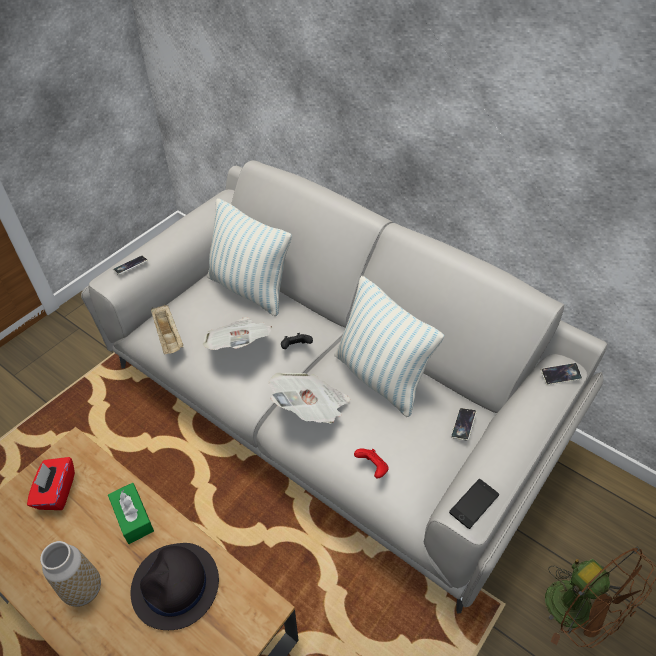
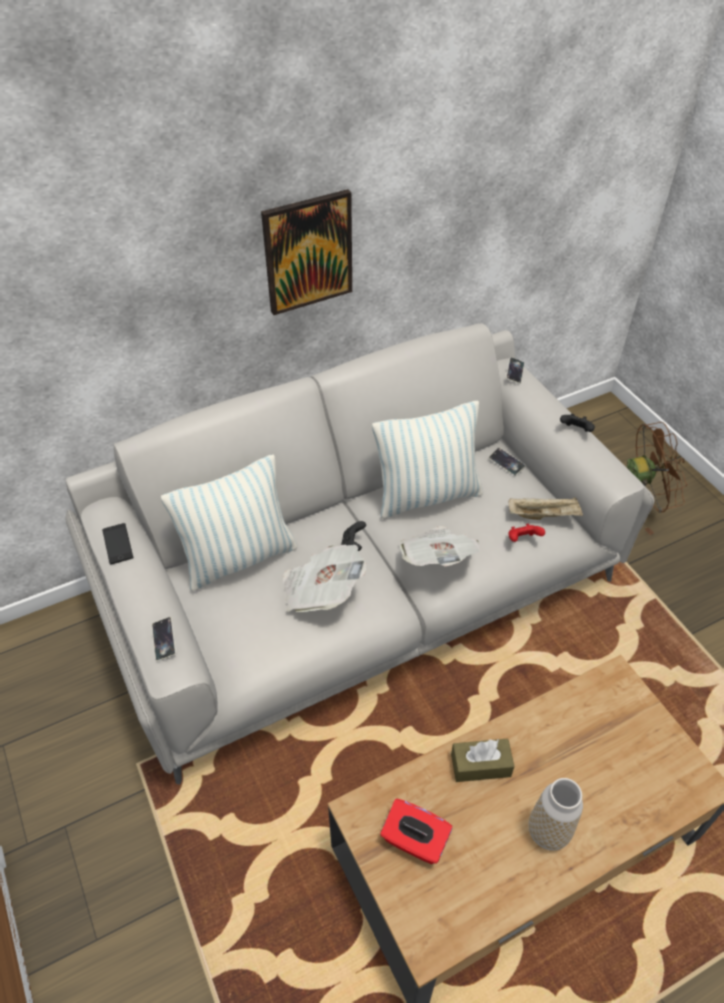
camera: 65 degrees left, 0 degrees up
green tissue box [108,483,154,544] -> brown tissue box [451,739,515,782]
black hat [131,543,219,630] -> none
beige tray [151,305,183,354] -> beige tray moved to [509,497,583,520]
phone [449,479,499,529] -> phone moved to [102,523,133,564]
none -> picture [261,189,352,315]
none -> black game controller [560,414,595,432]

